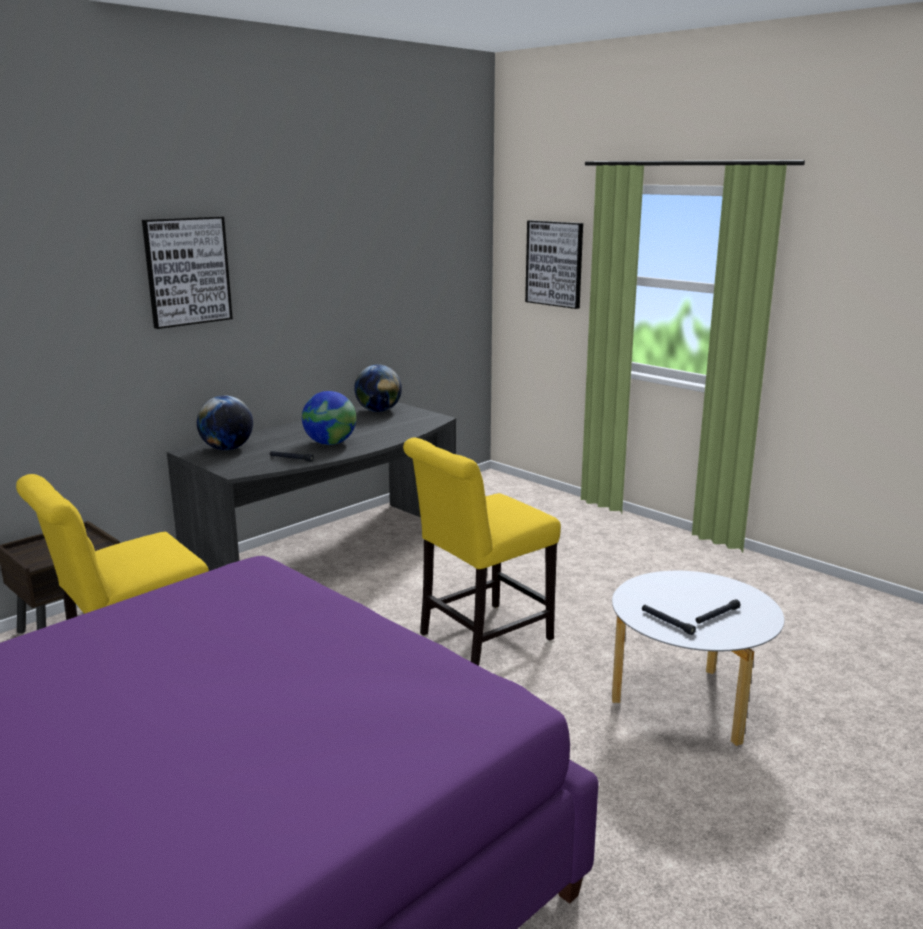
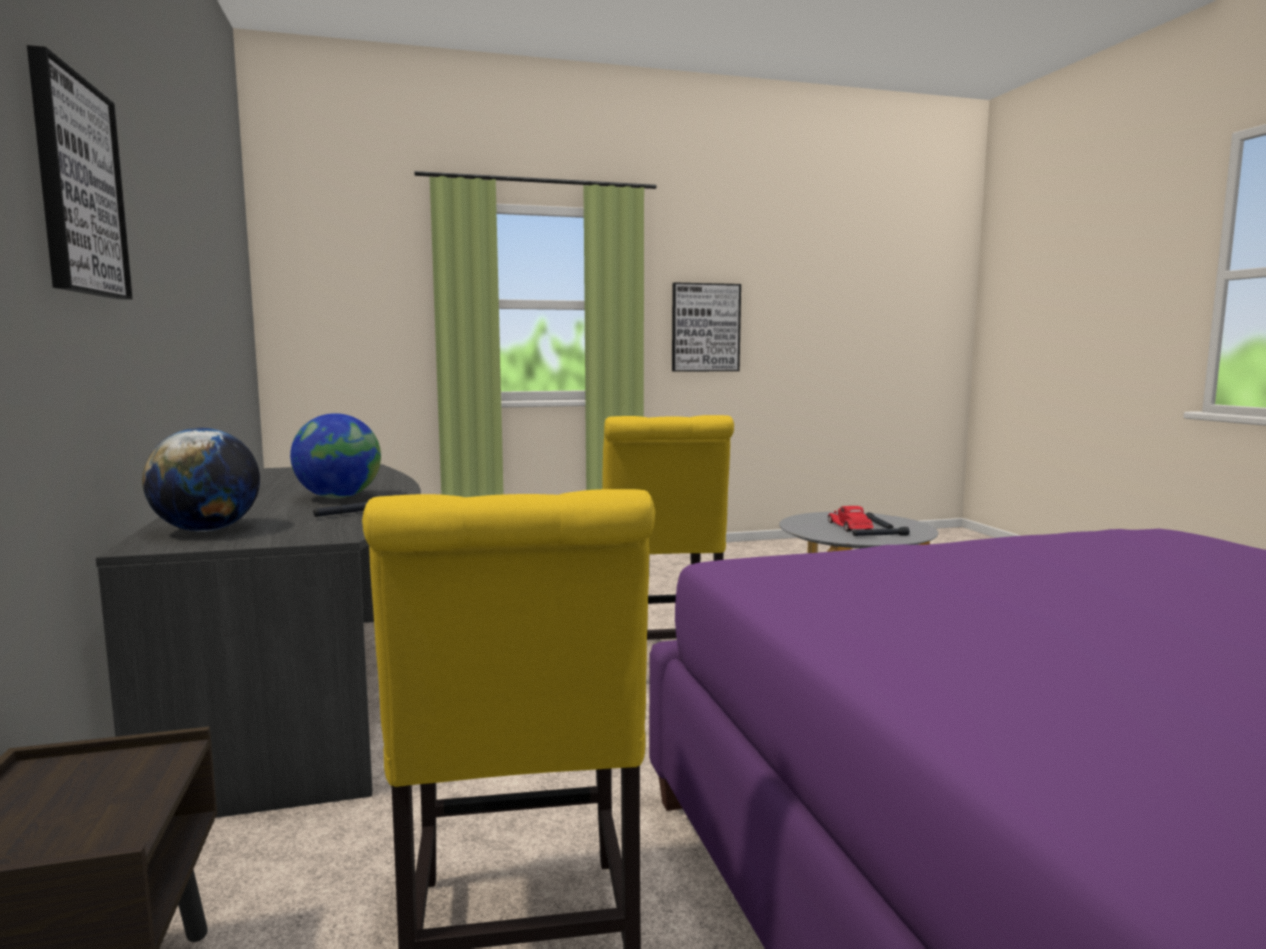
camera: 60 degrees left, 10 degrees down
globe [354,364,402,412] -> none
picture [525,220,583,309] -> picture moved to [672,282,741,372]
none -> red toy car [828,506,874,532]

